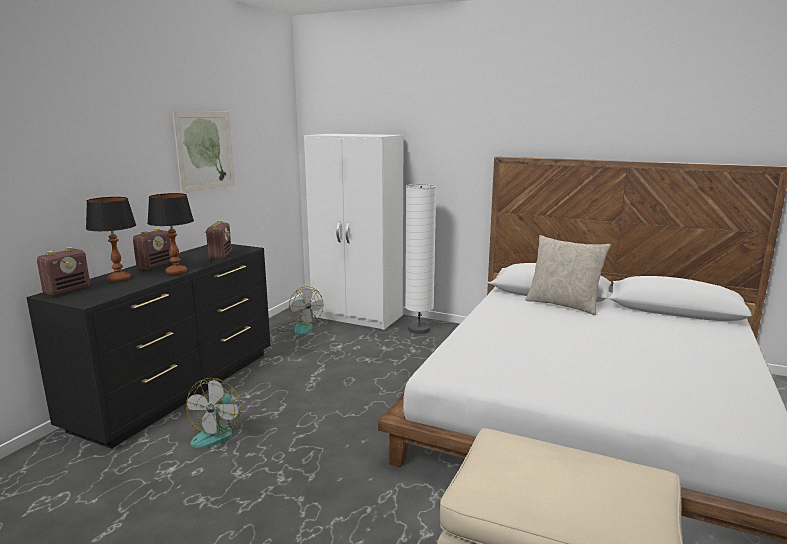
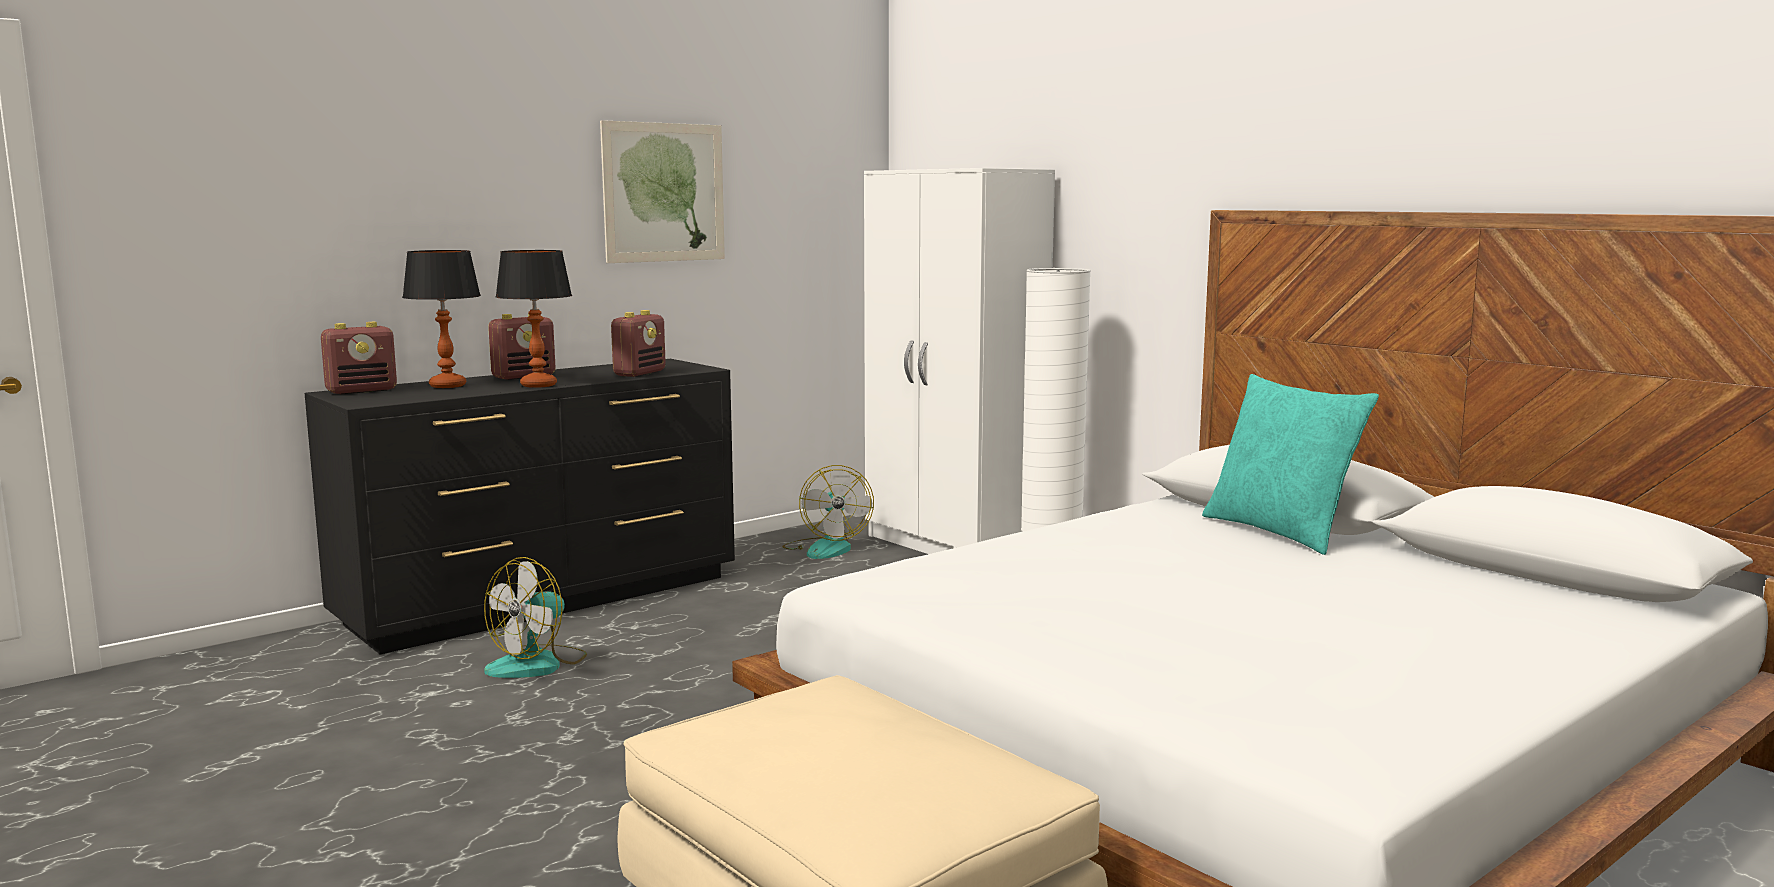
camera: 25 degrees right, 5 degrees down
beige pillow [525,235,611,315] -> turquoise pillow [1202,374,1379,555]

